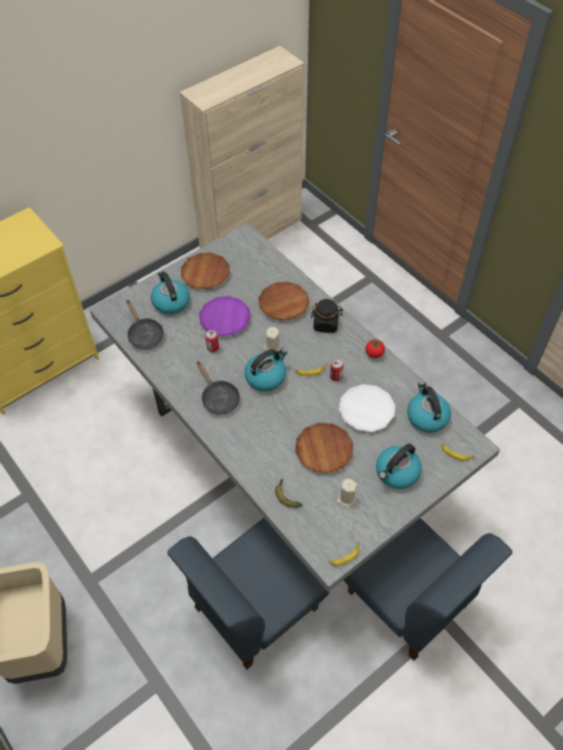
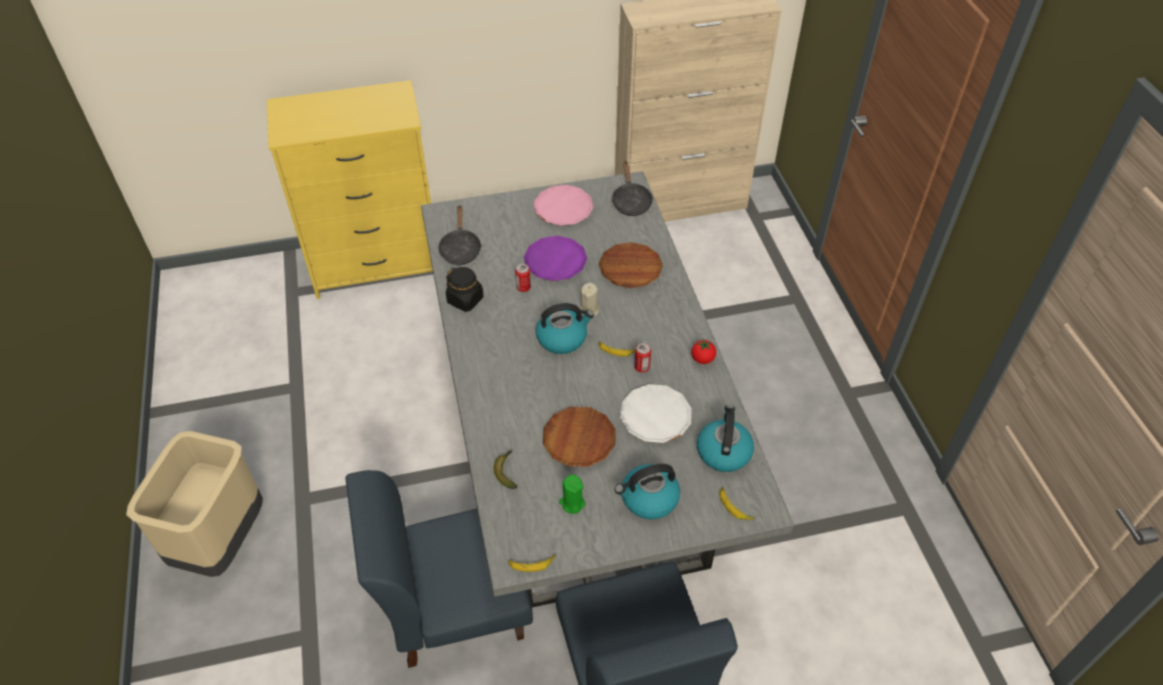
camera: 25 degrees right, 5 degrees down
kettle [151,271,190,314] -> none
brown plate [181,253,230,289] -> pink plate [534,185,593,226]
black frying pan [196,361,240,415] -> black frying pan moved to [611,161,653,216]
black jar [311,299,343,333] -> black jar moved to [446,267,484,312]
beige candle [337,479,357,507] -> green candle [559,475,586,514]

